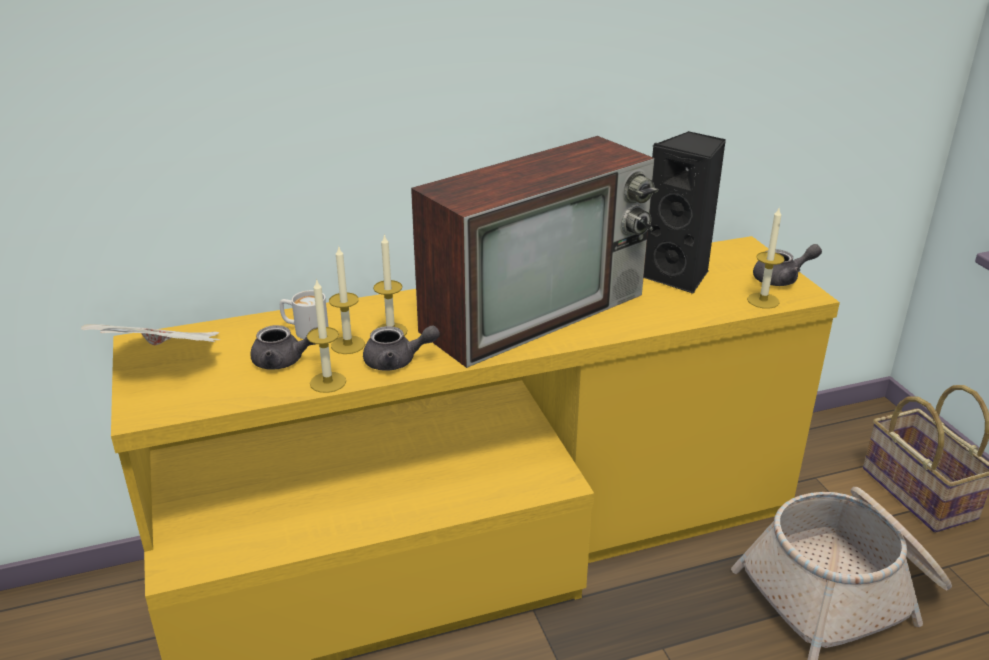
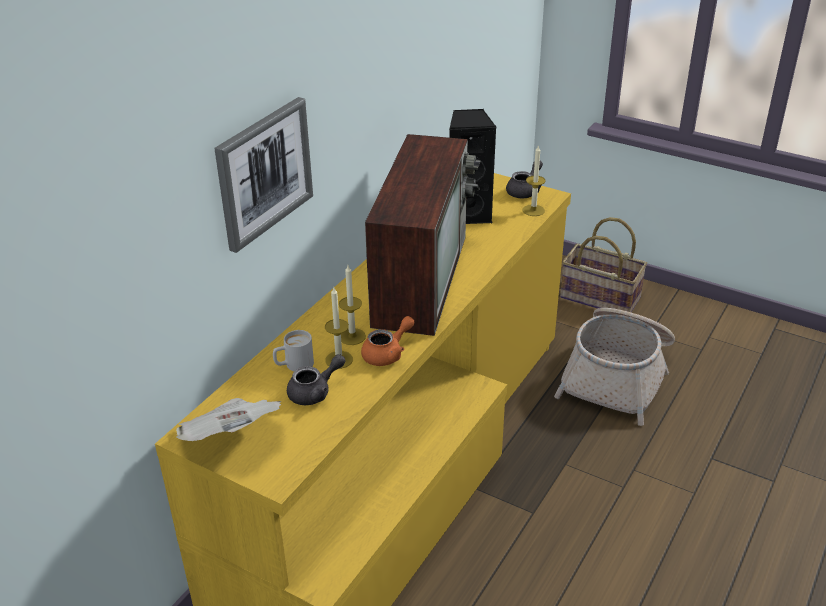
camera: 40 degrees left, 5 degrees up
candle [307,278,346,393] -> none
grey teapot [363,325,440,371] -> orange teapot [361,316,414,366]
none -> picture [214,97,313,253]

